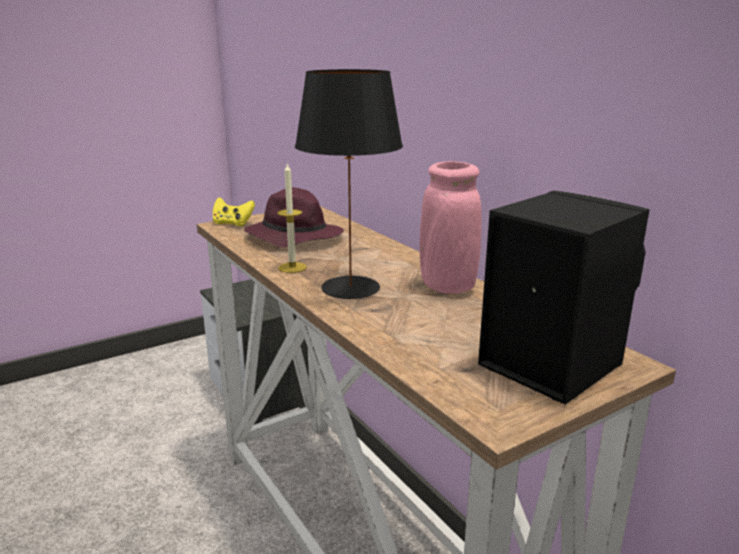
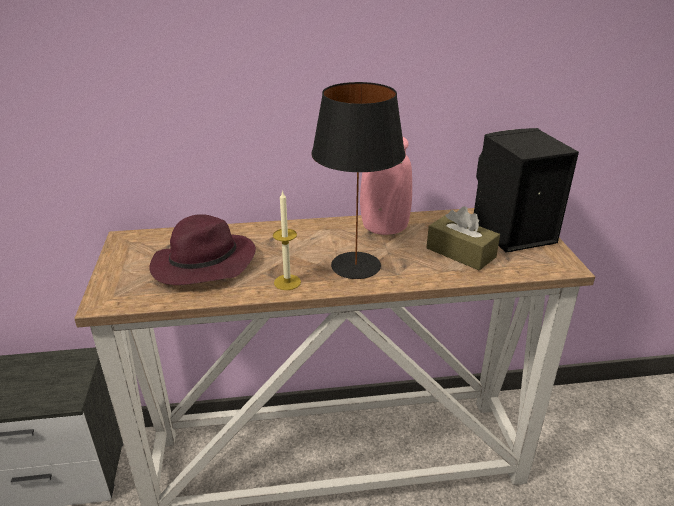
camera: 65 degrees left, 10 degrees up
yellow game controller [213,197,255,227] -> none
none -> brown tissue box [427,206,500,270]

